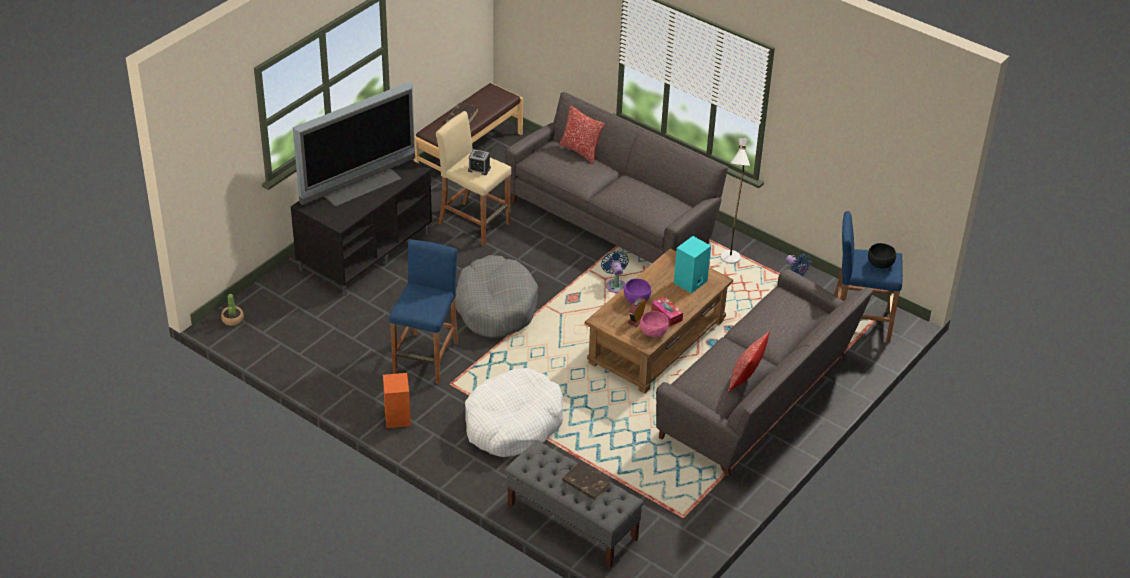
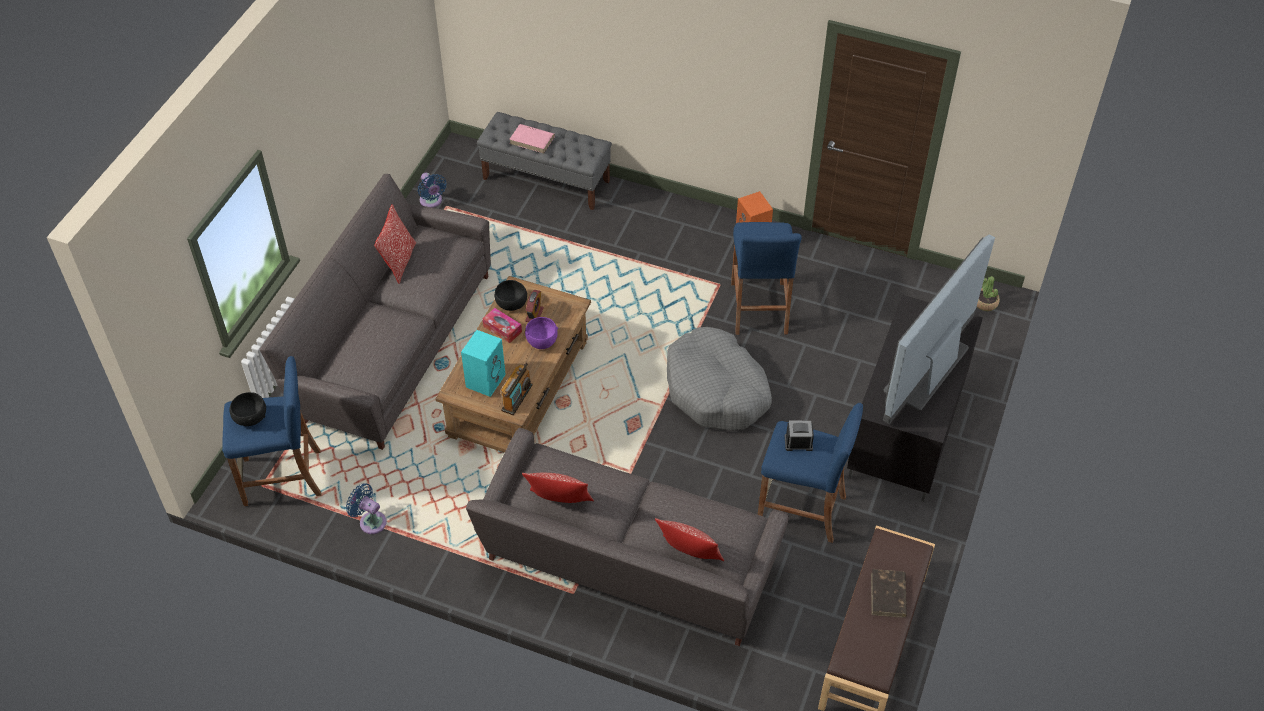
camera: 165 degrees right, 10 degrees up
beige stool [436,111,511,246] -> blue stool [758,403,863,543]
white dog bed [465,368,563,457] -> none
brown book [562,462,611,500] -> pink book [509,124,555,154]
blue fan [601,251,629,293] -> blue fan moved to [418,173,447,208]
pink bowl [640,311,669,337] -> black bowl [494,280,527,311]
white floor lamp [721,138,750,264] -> none
none -> radio [500,363,533,415]
none -> pillow [522,473,594,503]

